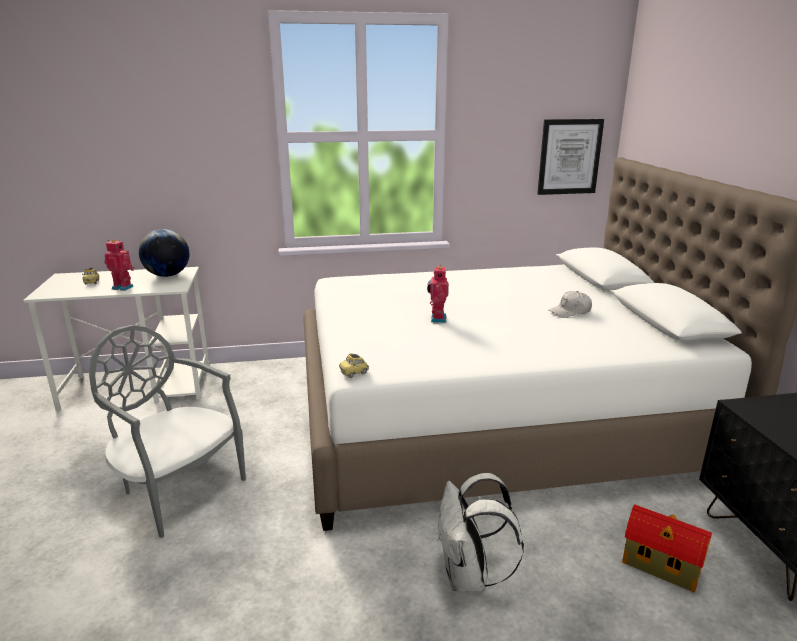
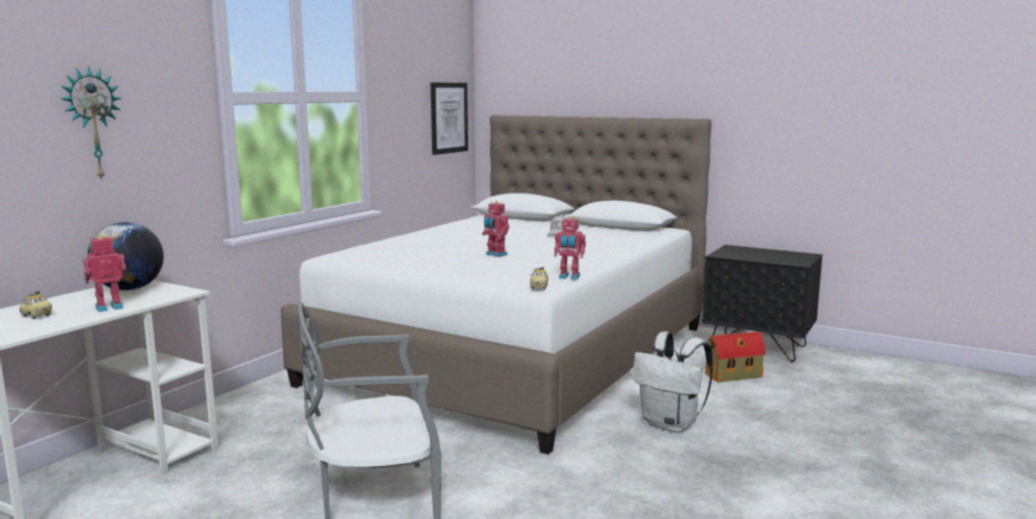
camera: 50 degrees left, 10 degrees down
none -> wall clock [61,66,122,181]
none -> toy robot [554,216,586,280]

